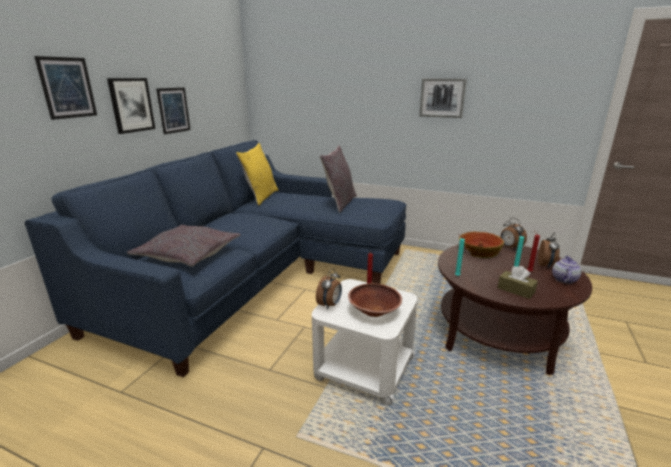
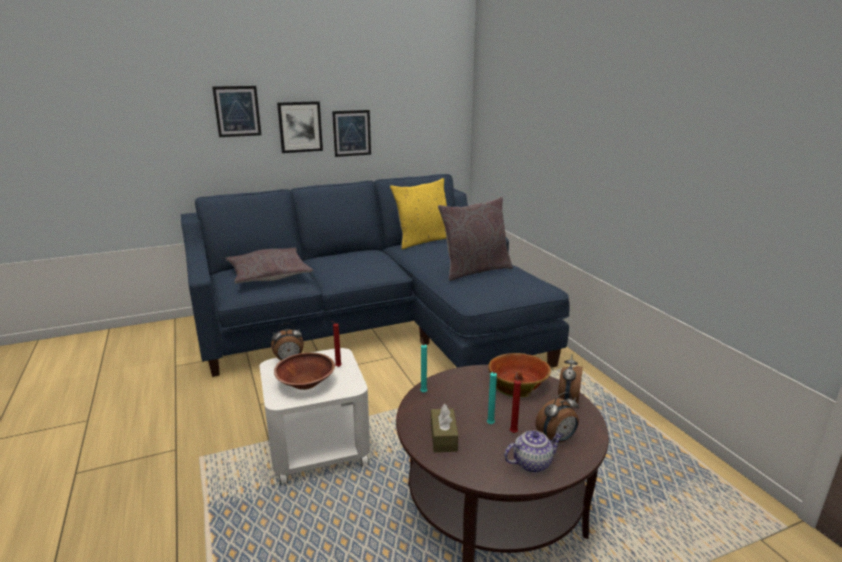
camera: 45 degrees right, 0 degrees up
picture [419,78,467,118] -> none

